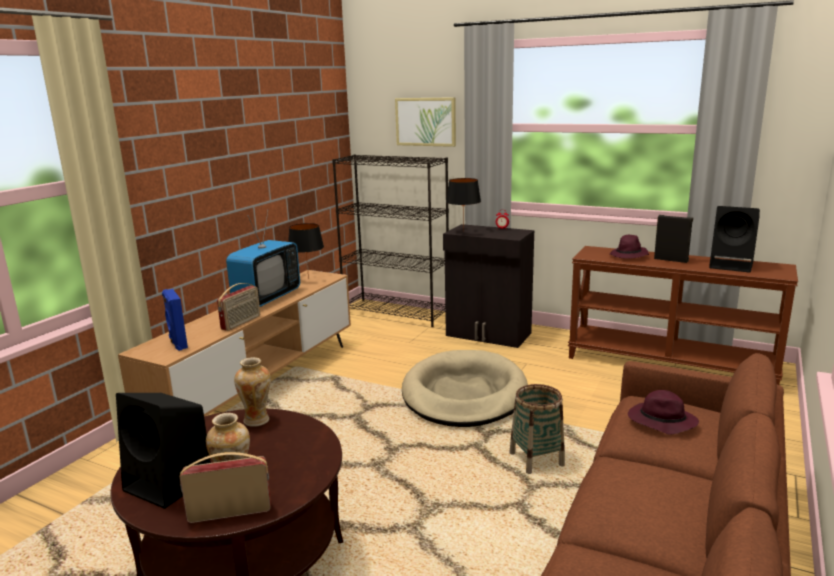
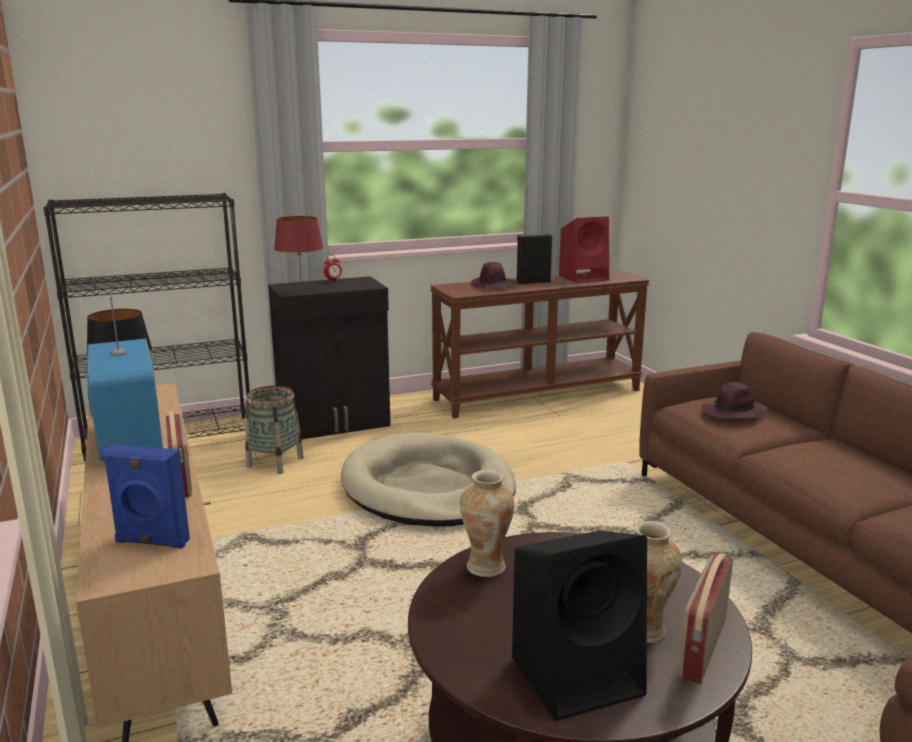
camera: 50 degrees left, 0 degrees up
picture [395,97,456,147] -> none
black table lamp [446,178,481,233] -> red table lamp [274,216,323,292]
basket [509,384,565,474] -> basket moved to [246,386,304,474]
black speaker [709,206,760,273] -> red speaker [559,216,609,283]

